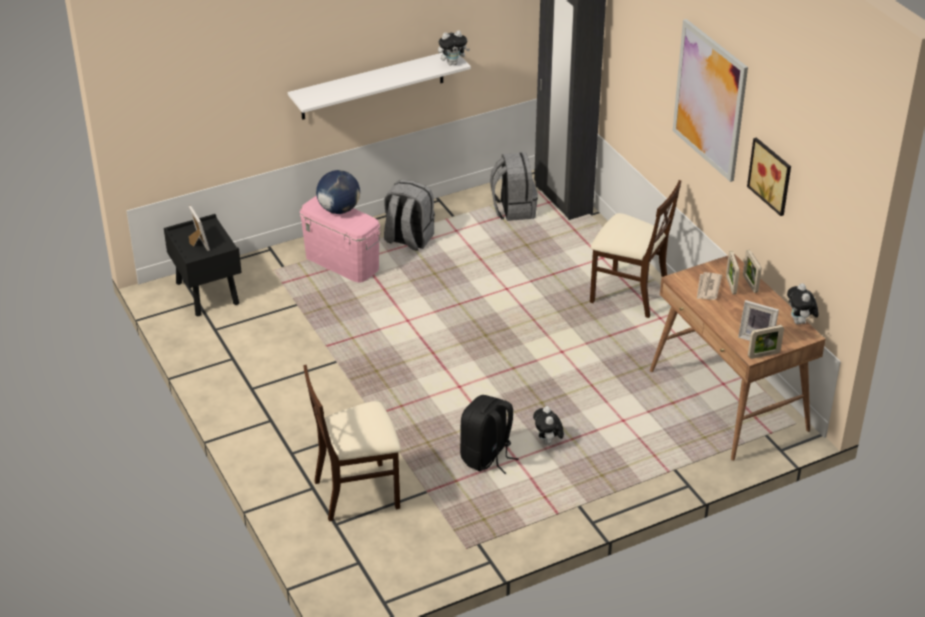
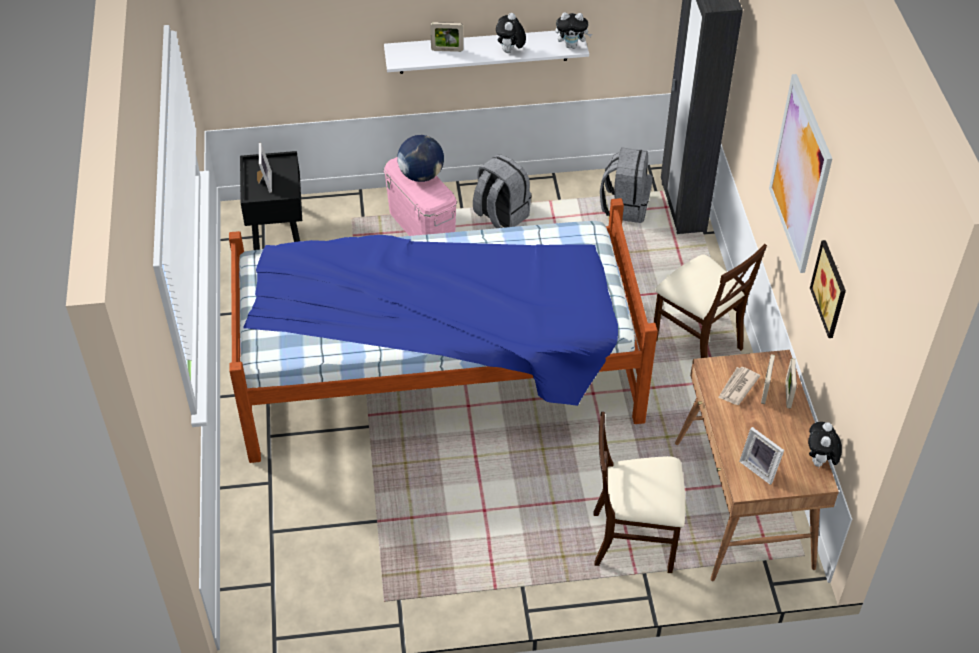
camera: 20 degrees right, 10 degrees up
beige chair [303,365,401,521] -> beige chair moved to [594,412,685,573]
black backpack [460,395,519,474] -> none
plush toy [533,406,564,445] -> plush toy moved to [496,13,526,53]
picture frame [748,325,784,359] -> picture frame moved to [430,22,464,52]
none -> bed [229,198,658,463]

